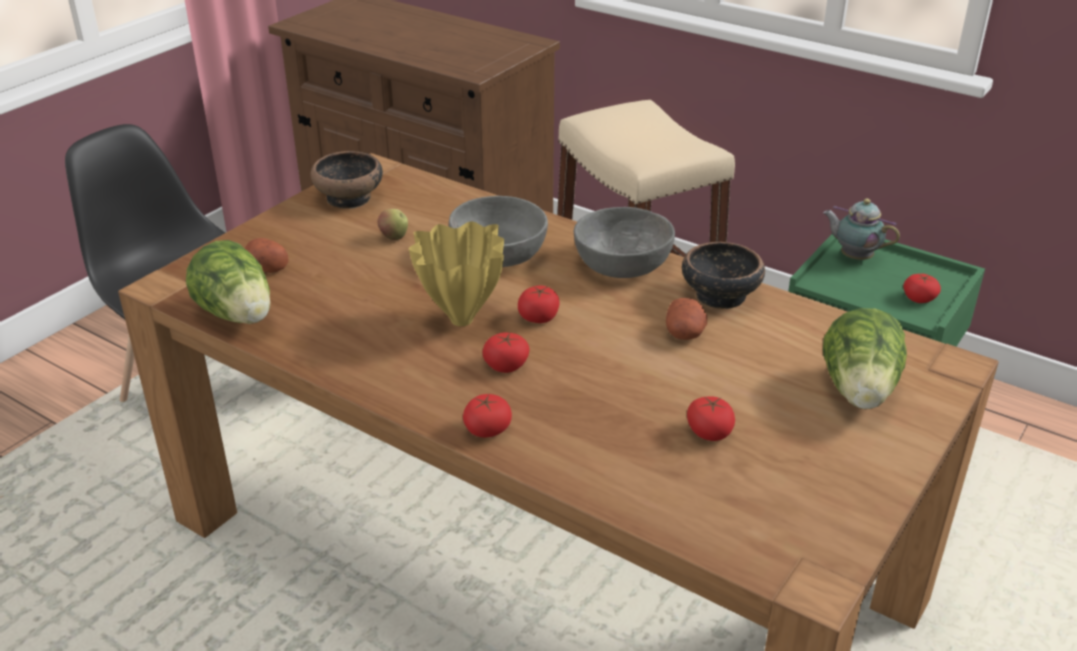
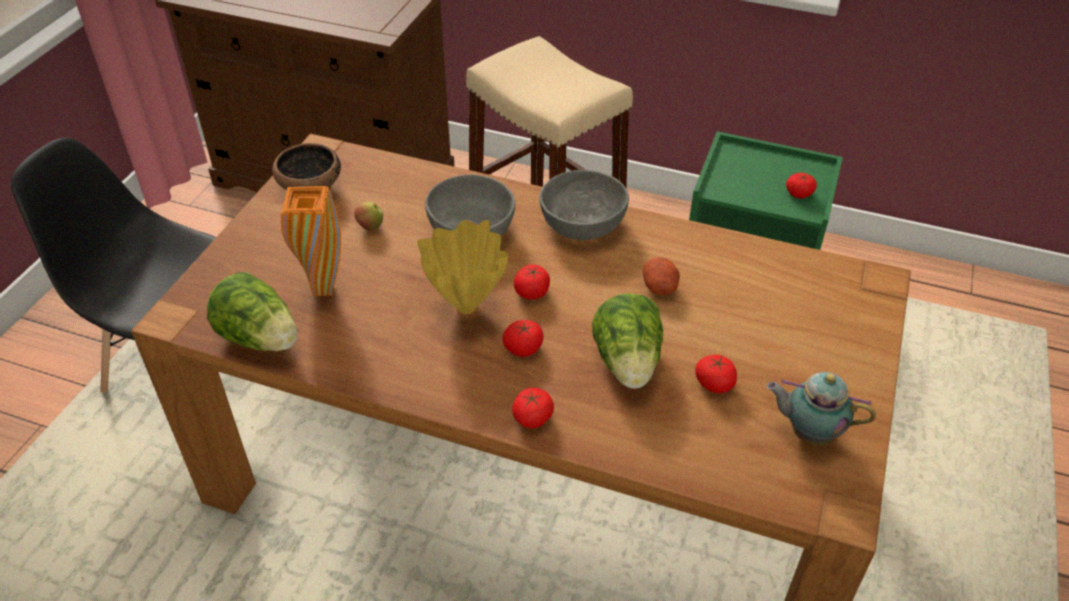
camera: 15 degrees left, 10 degrees up
potato [245,238,289,273] -> none
bowl [682,242,765,309] -> none
teapot [823,198,900,260] -> teapot moved to [766,372,876,445]
lettuce [823,308,907,409] -> lettuce moved to [592,293,663,389]
none -> orange vase [281,186,341,296]

